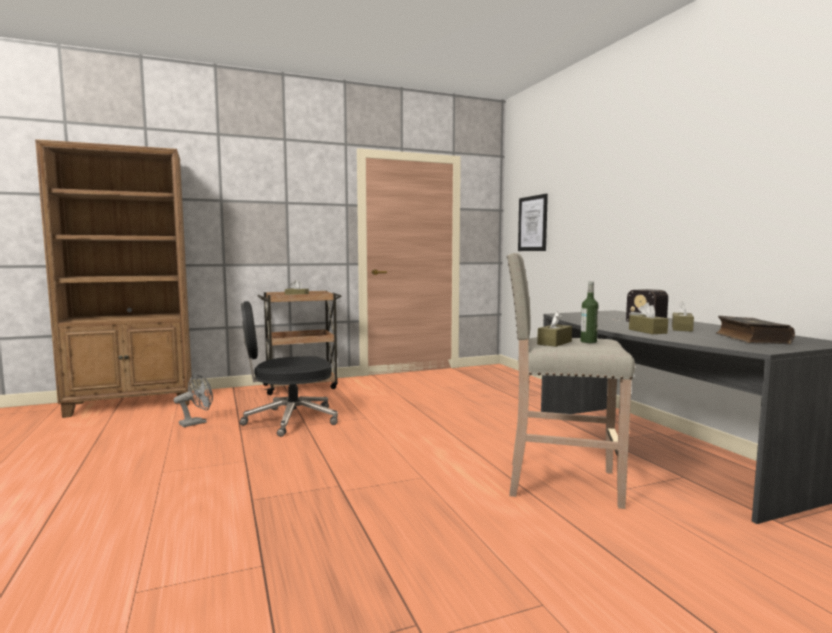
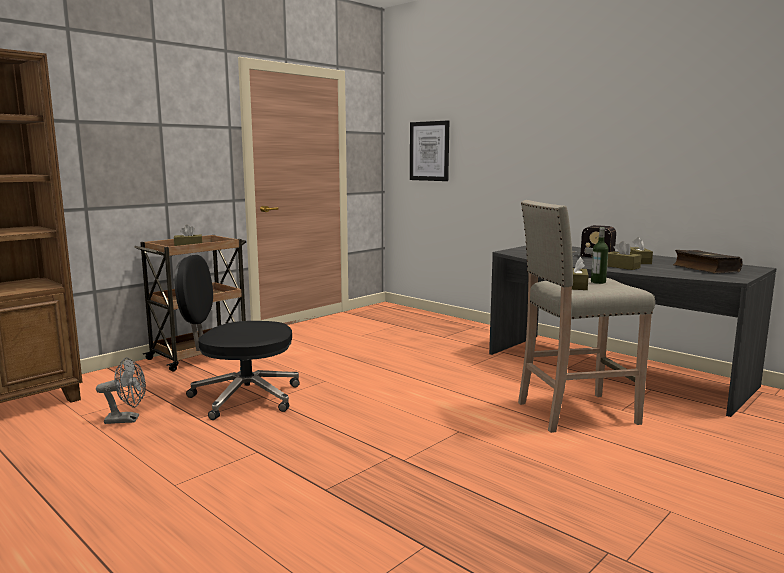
camera: 25 degrees left, 5 degrees up
grey fan [174,373,213,427] -> grey fan turned 60 degrees clockwise [96,357,146,424]
black office chair [240,301,338,437] -> black office chair turned 45 degrees clockwise [174,255,300,420]

